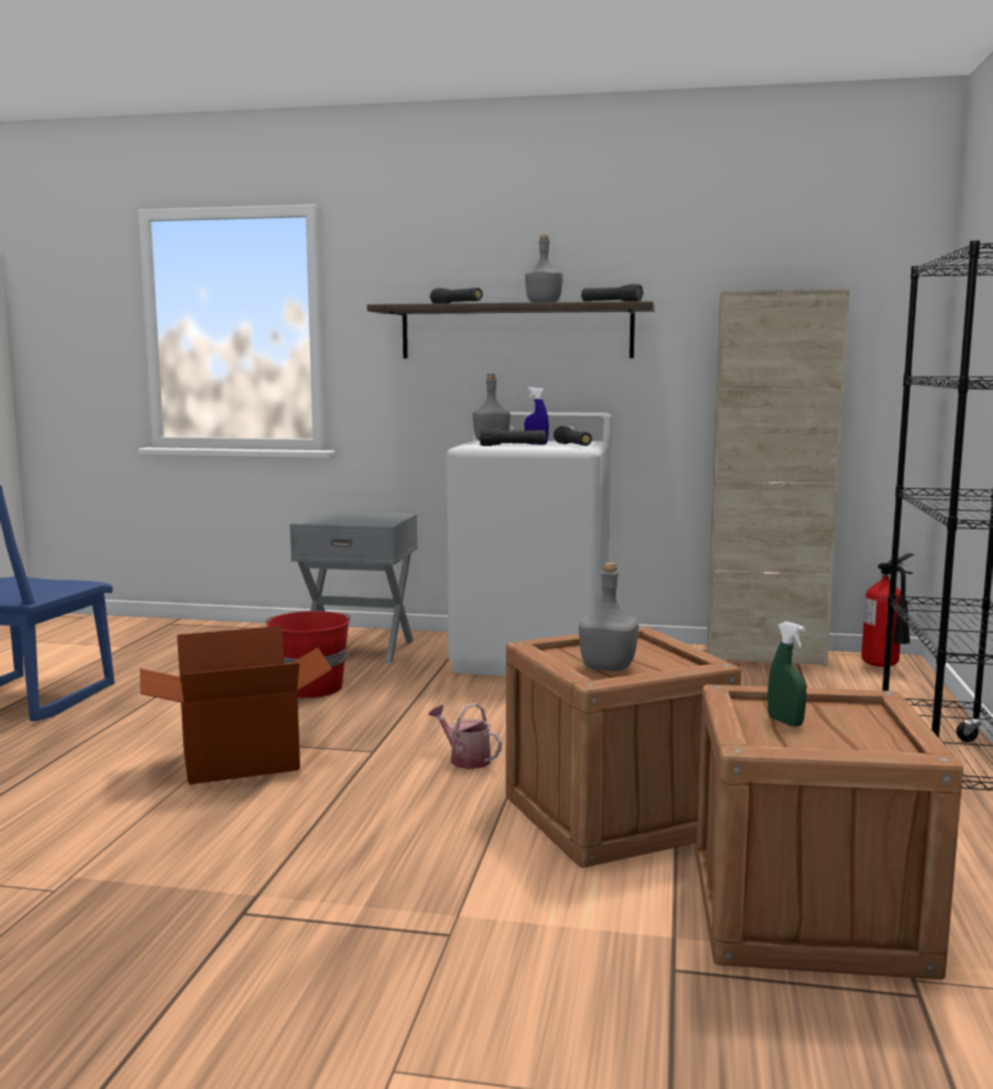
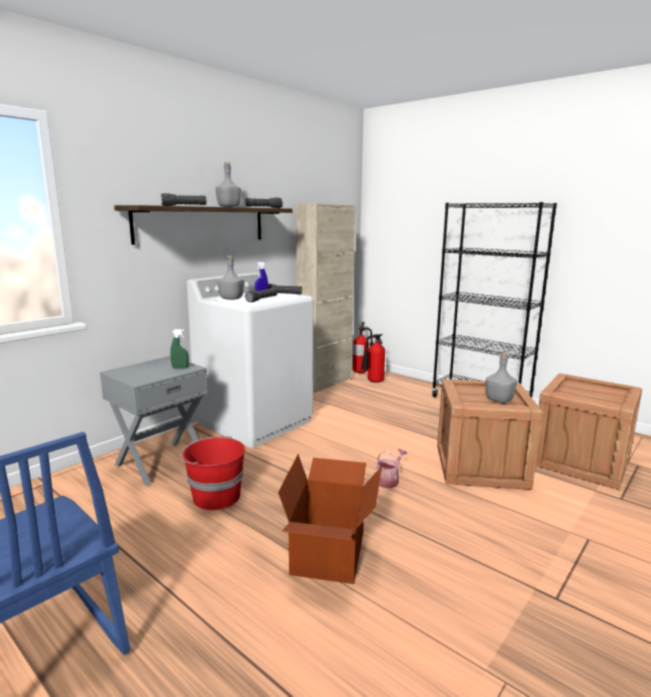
camera: 60 degrees left, 5 degrees up
watering can [428,703,502,769] -> watering can turned 150 degrees clockwise [375,448,407,488]
green spray bottle [768,621,806,727] -> green spray bottle moved to [170,329,189,369]
none -> fire extinguisher [361,334,385,383]

